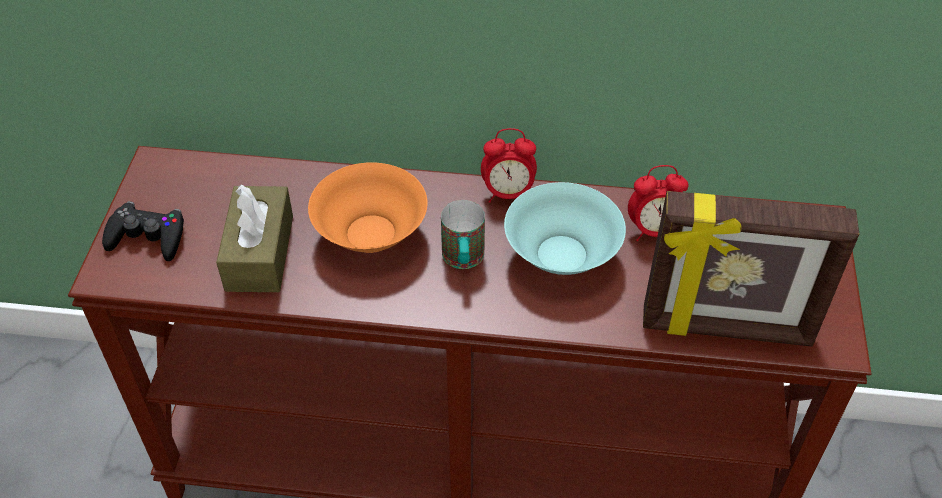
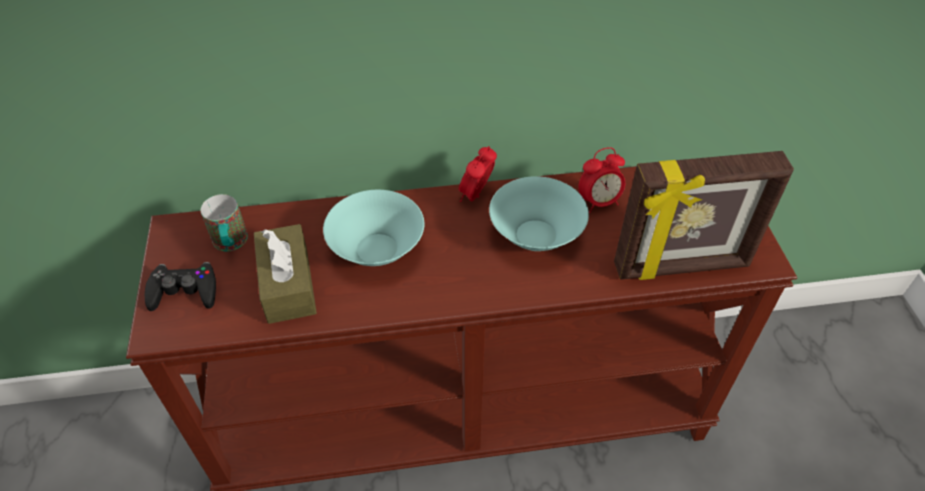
camera: 15 degrees left, 0 degrees up
orange bowl [308,162,428,253] -> turquoise bowl [323,190,424,266]
mug [441,200,485,269] -> mug moved to [201,194,248,251]
alarm clock [481,128,537,203] -> alarm clock turned 135 degrees clockwise [459,146,497,202]

